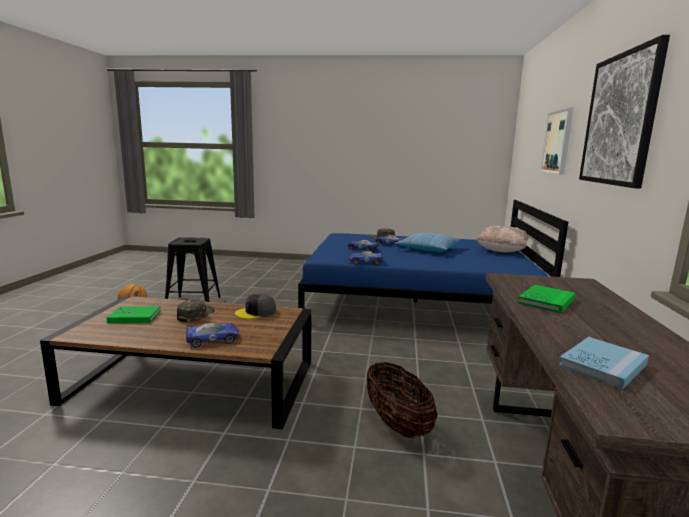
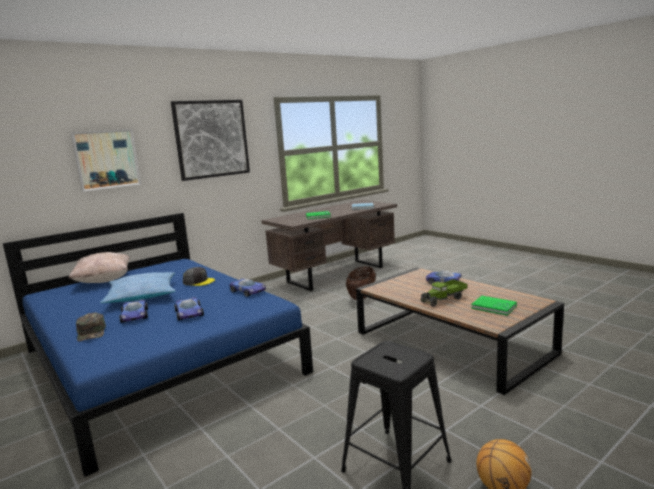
camera: 135 degrees left, 0 degrees up
green cap [177,299,215,322] -> toy truck [420,280,467,307]
grey cap [235,293,276,319] -> grey cap moved to [183,267,215,286]

